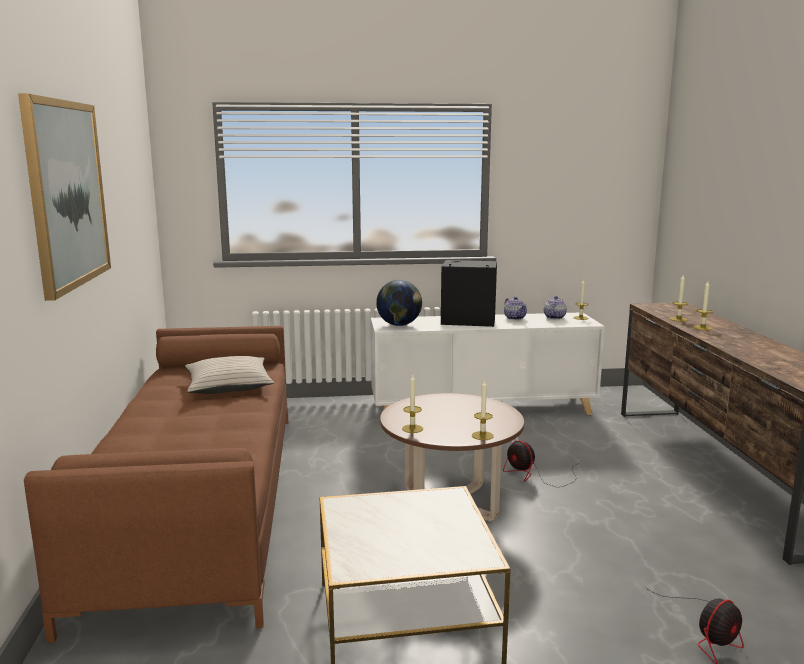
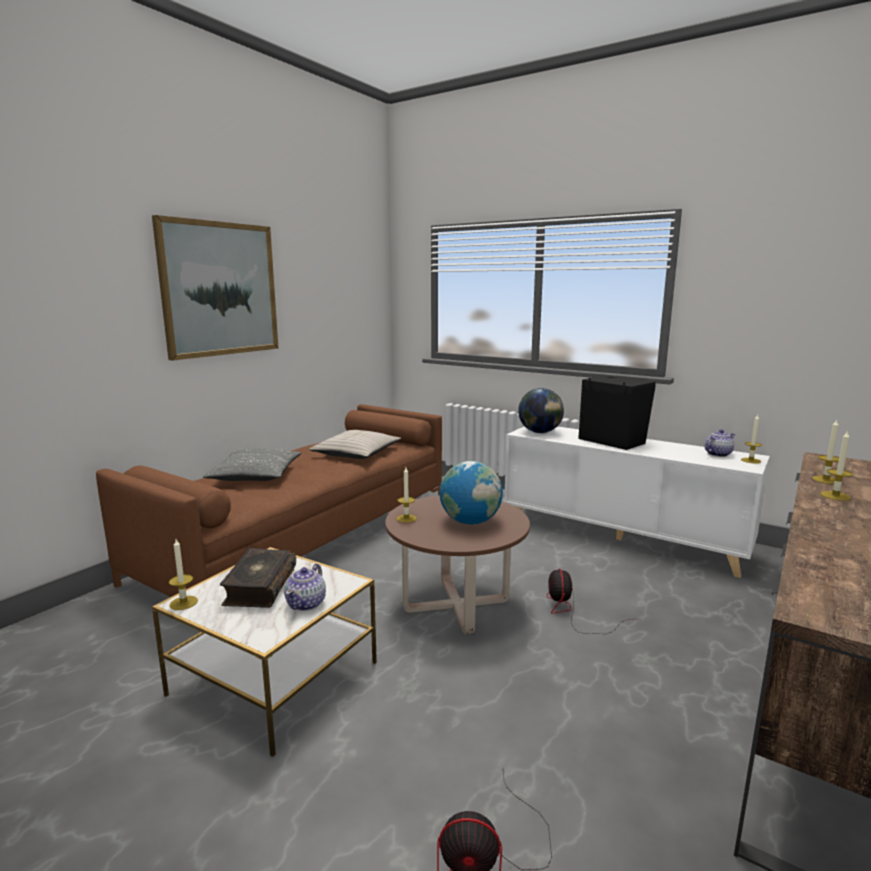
camera: 40 degrees right, 0 degrees up
candle [472,380,494,440] -> candle moved to [169,539,198,610]
teapot [504,296,527,320] -> teapot moved to [284,564,326,611]
none -> grey pillow [203,448,301,481]
none -> book [220,548,296,608]
none -> globe [439,461,503,525]

